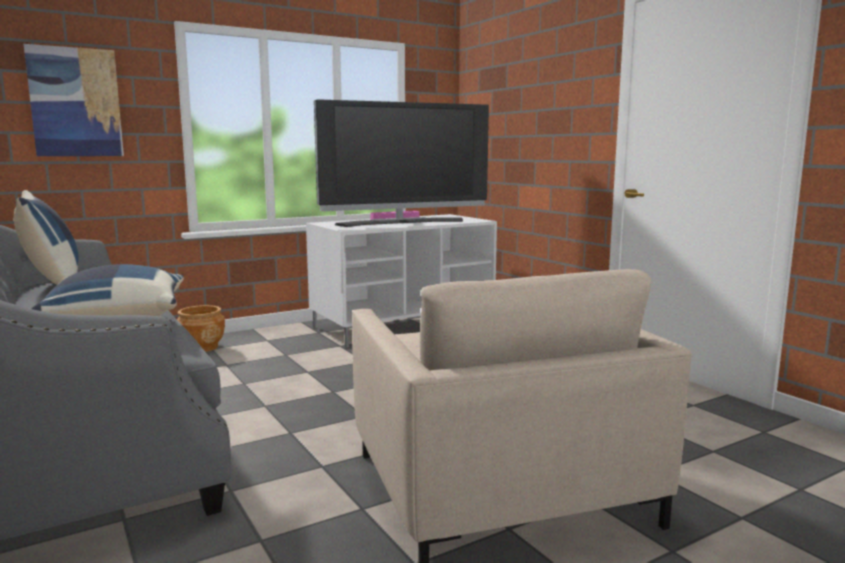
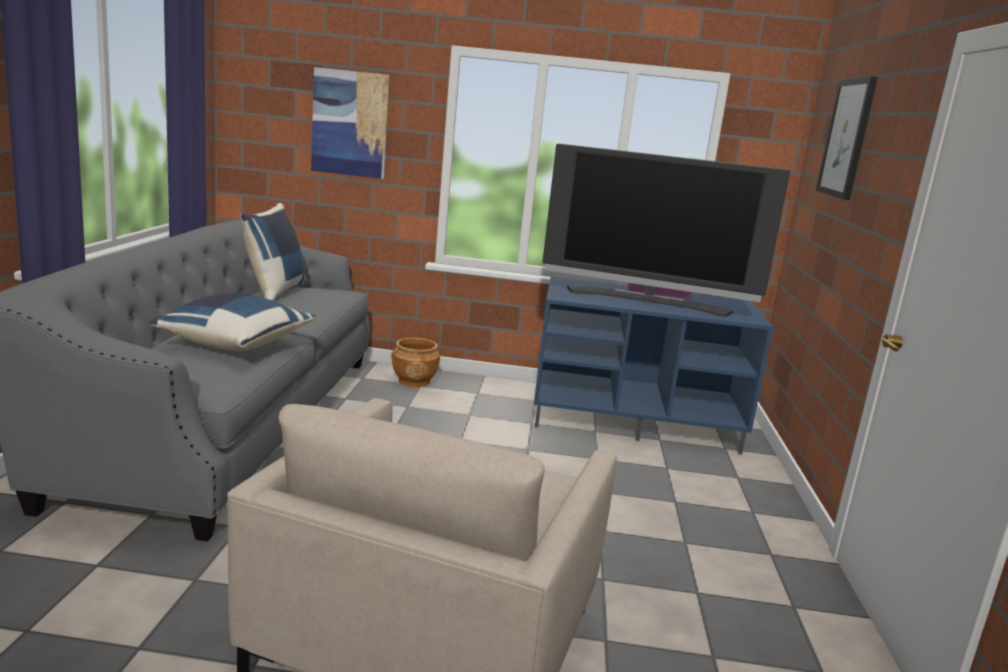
camera: 35 degrees right, 5 degrees up
white tv stand [306,214,497,348] -> blue tv stand [534,277,773,454]
none -> picture [816,76,878,200]

